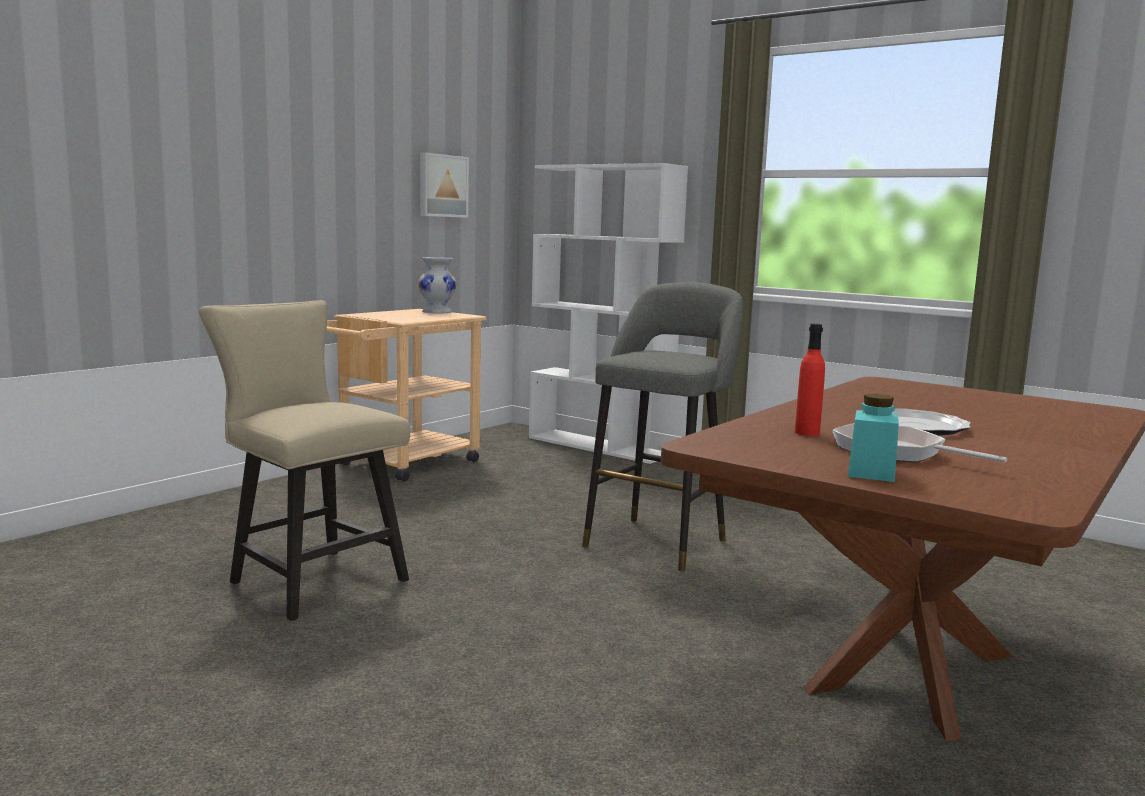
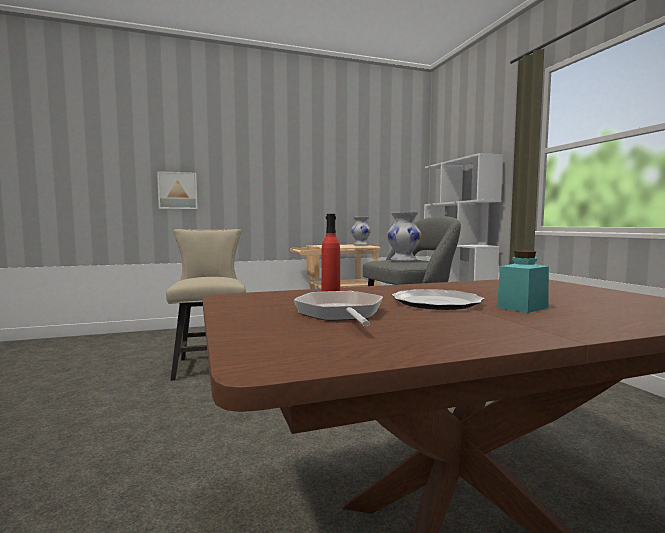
camera: 35 degrees right, 5 degrees down
picture [420,153,469,218] -> picture moved to [157,171,198,209]
turquoise jar [848,394,899,482] -> turquoise jar moved to [497,251,549,313]
none -> white vase [387,212,421,261]

